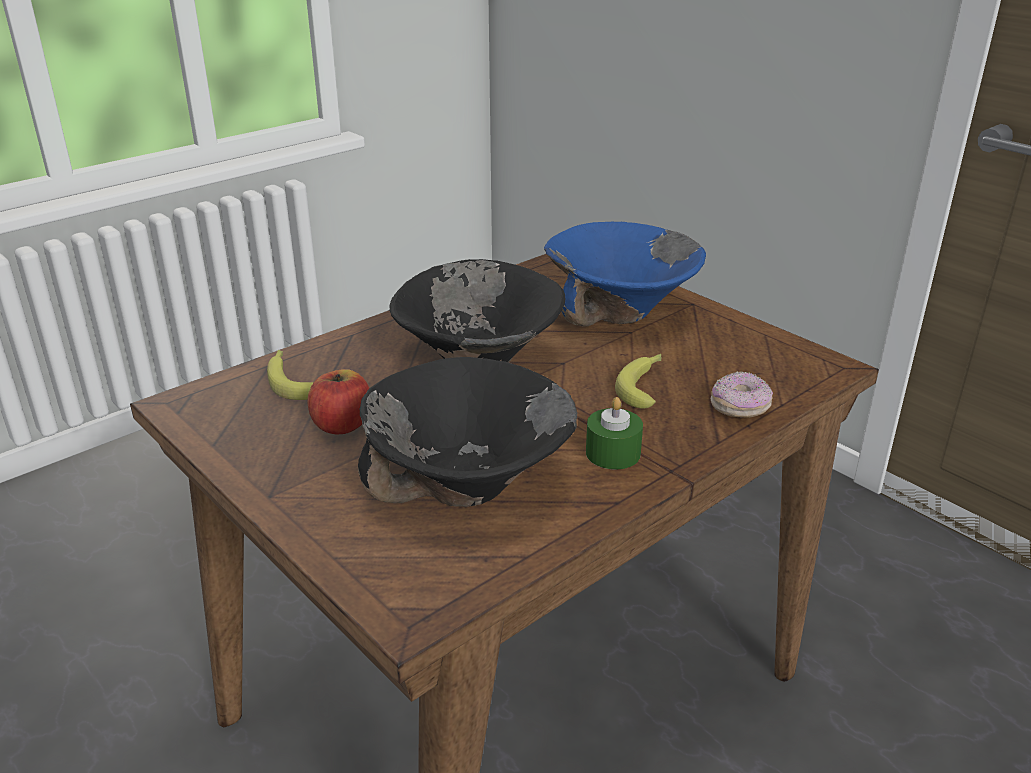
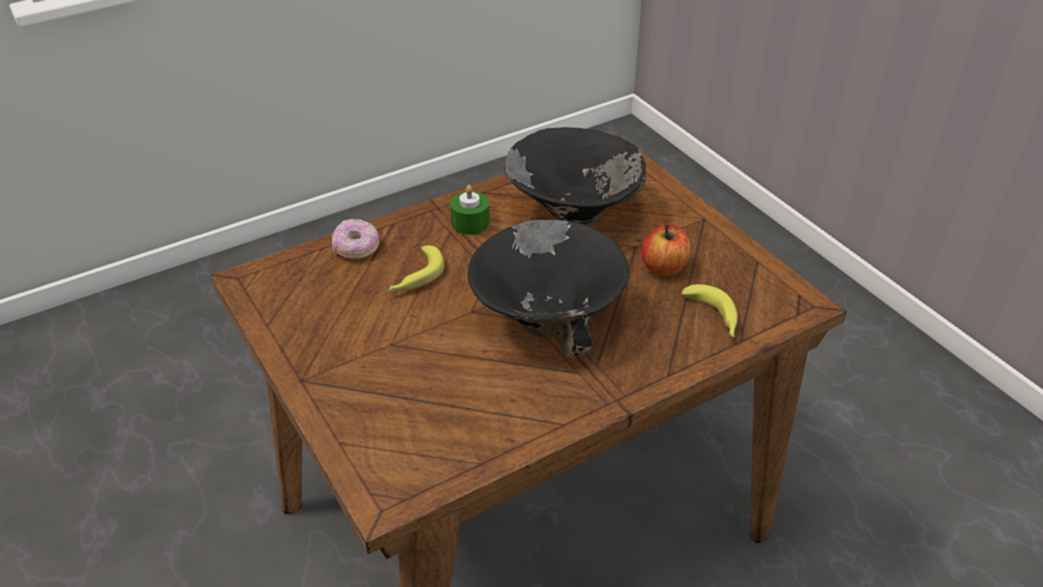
camera: 170 degrees left, 10 degrees up
blue bowl [544,222,706,327] -> none

